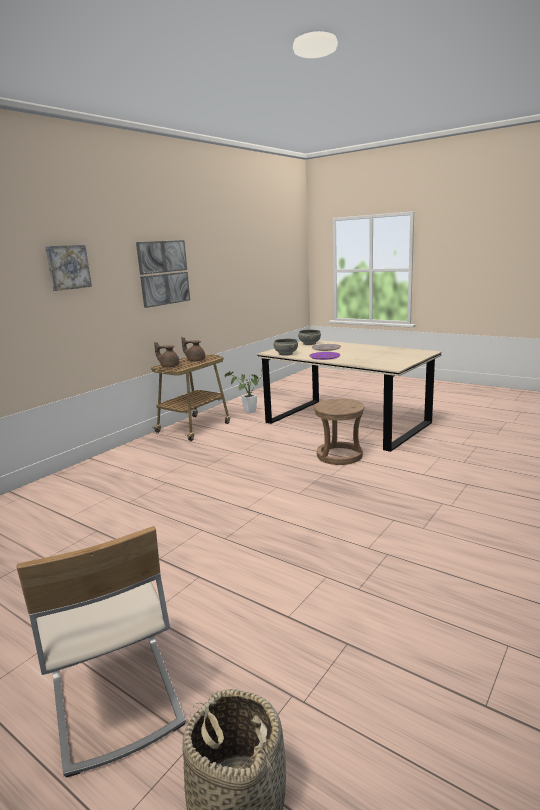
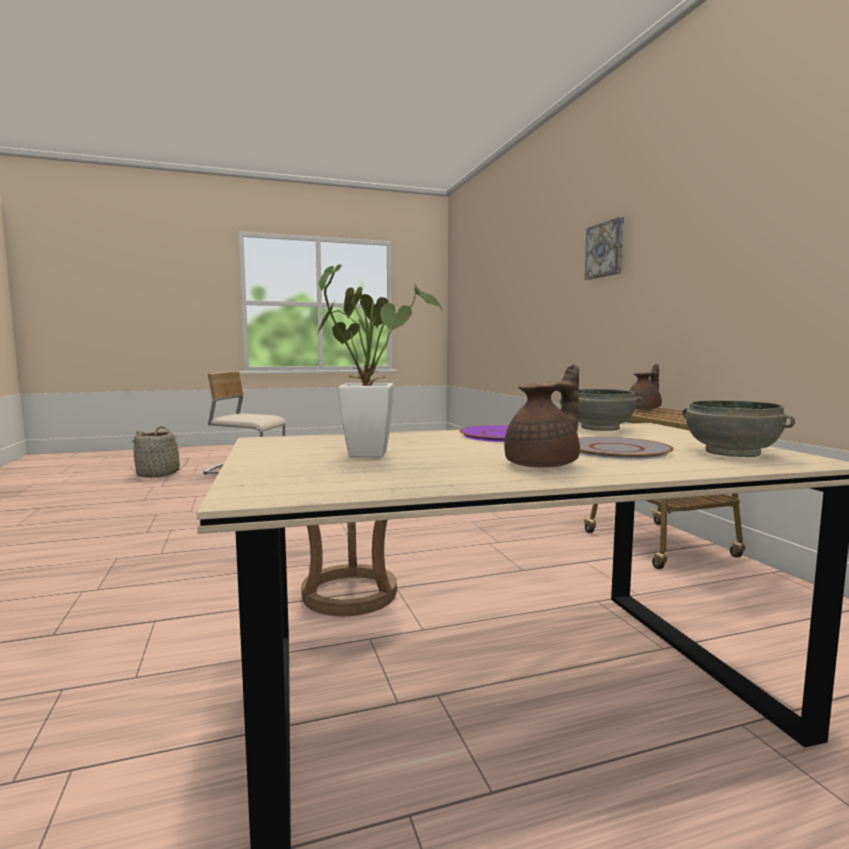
camera: 125 degrees right, 10 degrees down
picture [136,240,190,308] -> none
brown teapot [181,337,205,362] -> brown teapot moved to [504,364,580,468]
potted plant [225,369,263,413] -> potted plant moved to [316,264,442,458]

